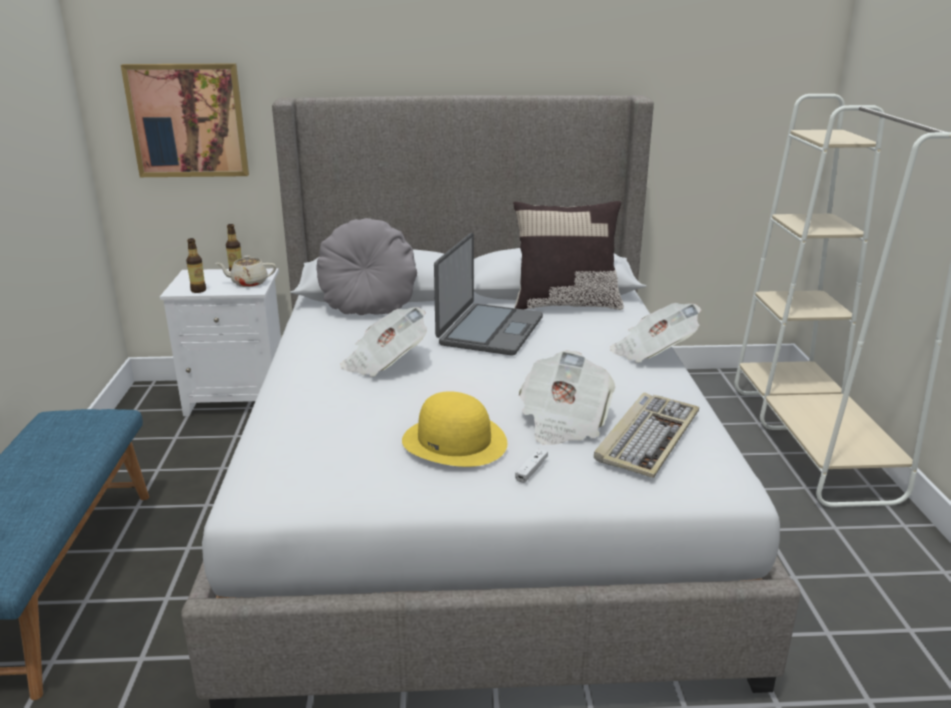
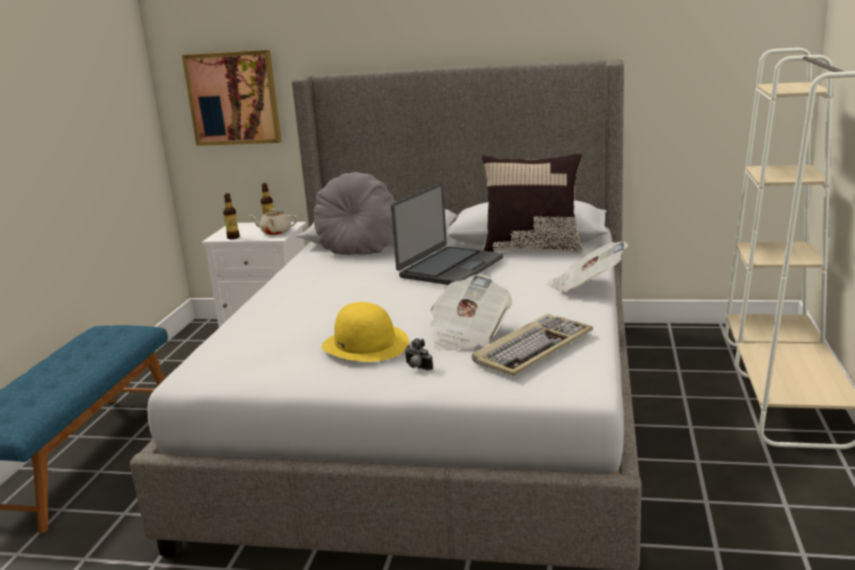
camera: 15 degrees right, 5 degrees down
newspaper [340,307,427,377] -> none
white game controller [515,449,548,483] -> camera [405,338,433,371]

